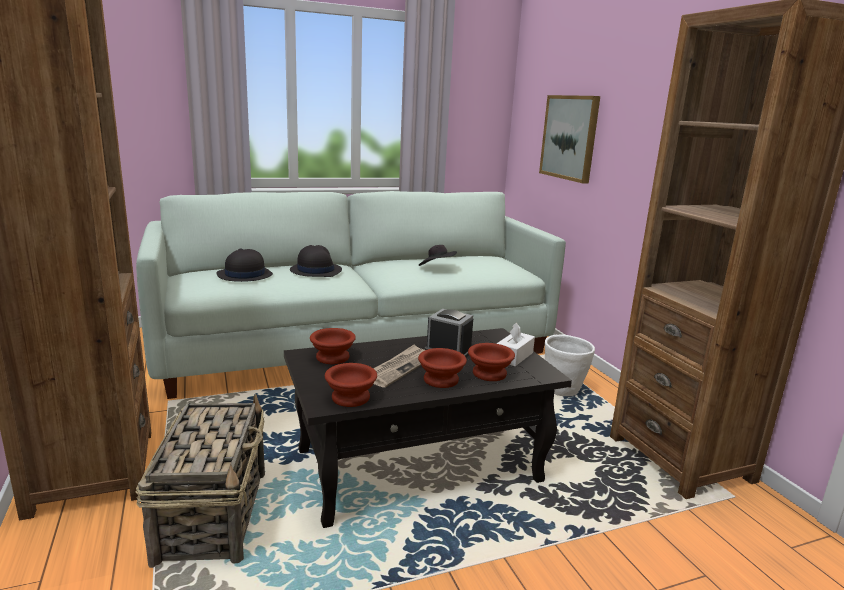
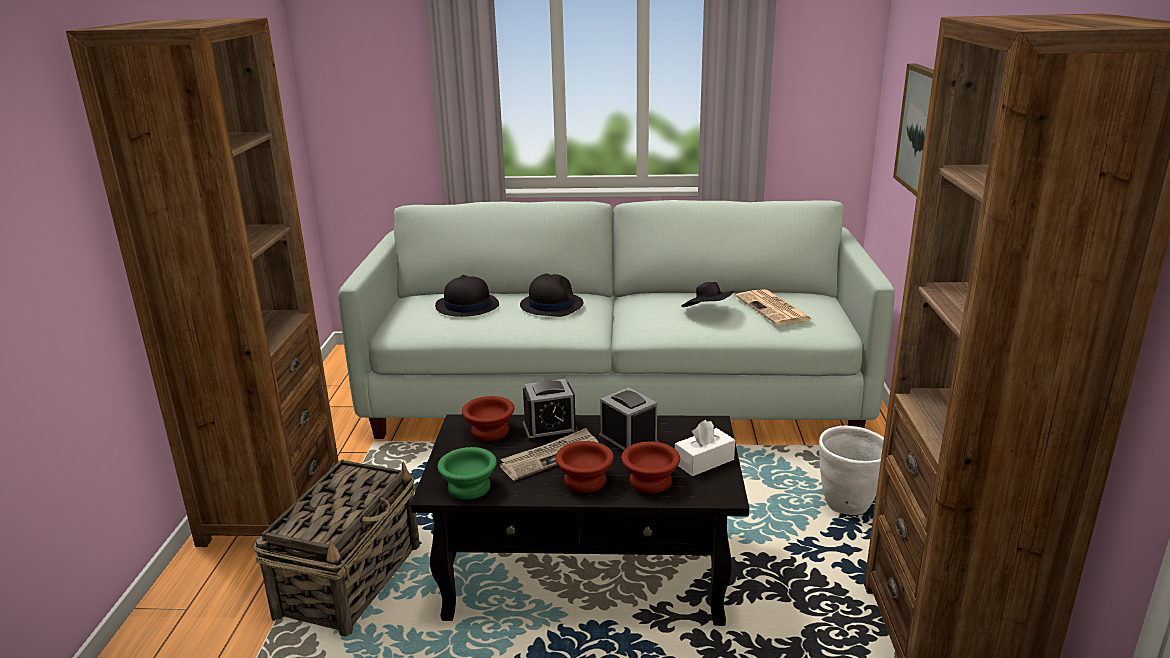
camera: 25 degrees right, 5 degrees up
brown bowl [325,363,377,407] -> green bowl [438,447,497,500]
none -> alarm clock [523,379,578,442]
none -> newspaper [736,289,813,325]

